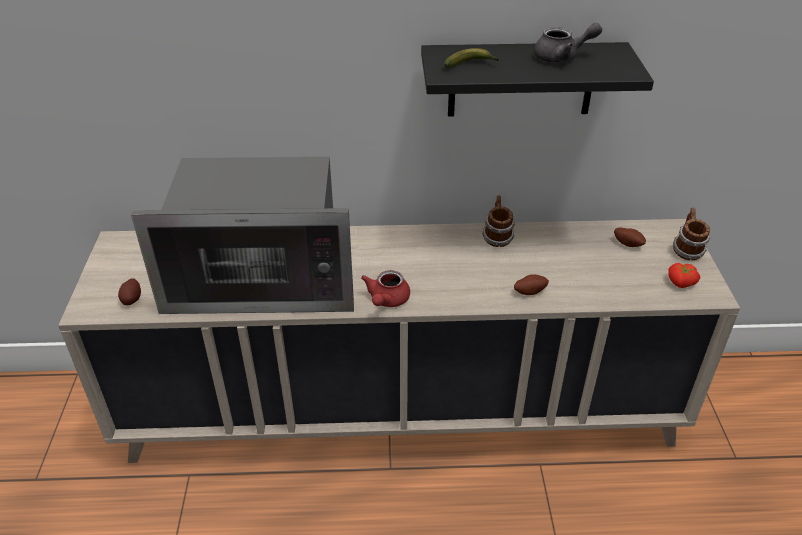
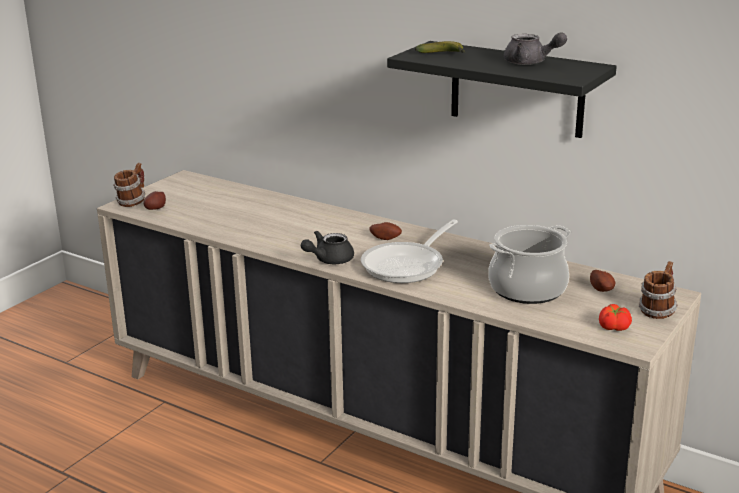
camera: 35 degrees right, 15 degrees down
microwave [131,157,354,314] -> none
red teapot [361,270,410,307] -> black teapot [301,231,354,264]
mug [482,195,515,247] -> mug moved to [113,163,145,207]
potato [514,274,549,295] -> potato moved to [369,222,402,240]
none -> frying pan [361,220,458,283]
none -> cooking pot [488,225,571,304]

